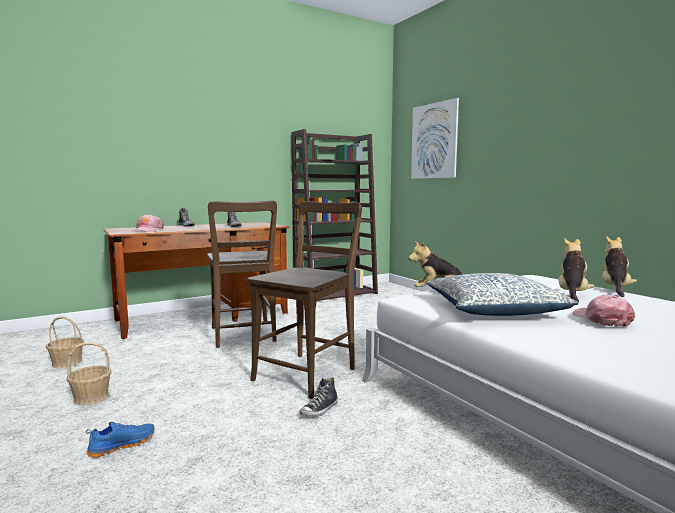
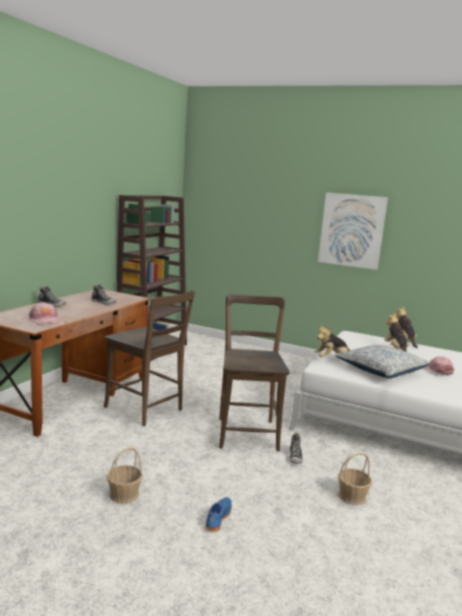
camera: 35 degrees left, 5 degrees up
basket [46,316,84,368] -> basket moved to [338,452,372,505]
picture [411,98,459,179] -> picture moved to [318,192,388,270]

